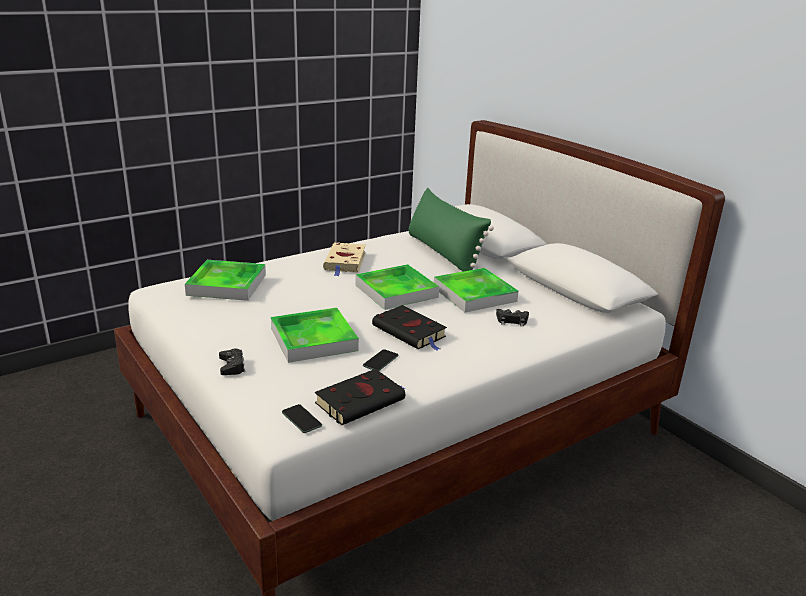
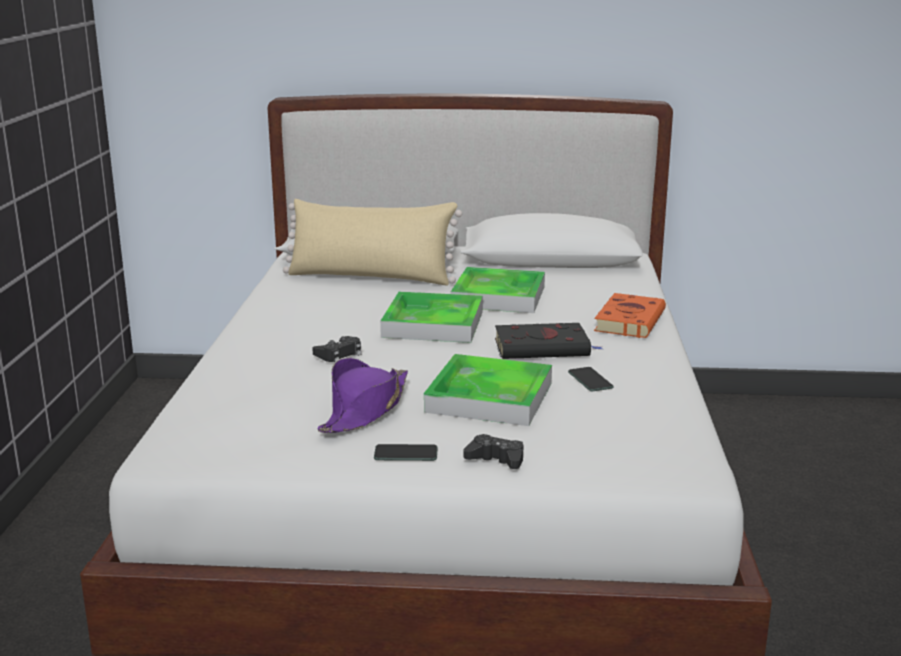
camera: 50 degrees left, 5 degrees down
tray [185,260,266,301] -> none
phone [282,404,322,433] -> phone moved to [374,444,438,461]
black book [315,369,405,425] -> none
beige book [323,242,366,276] -> none
green pillow [408,188,494,272] -> beige pillow [283,199,462,286]
black game controller [496,309,529,326] -> black game controller moved to [312,336,361,362]
none -> purple hat [317,358,408,433]
none -> orange book [594,293,666,338]

